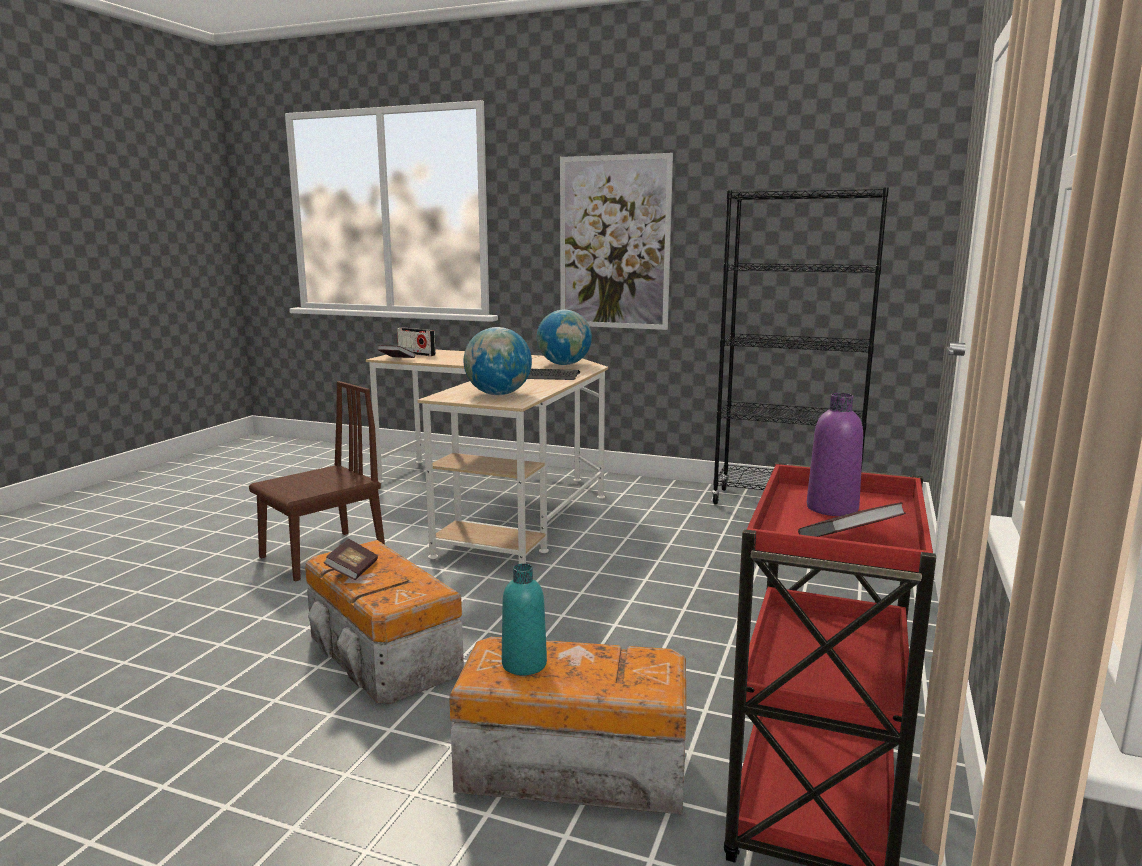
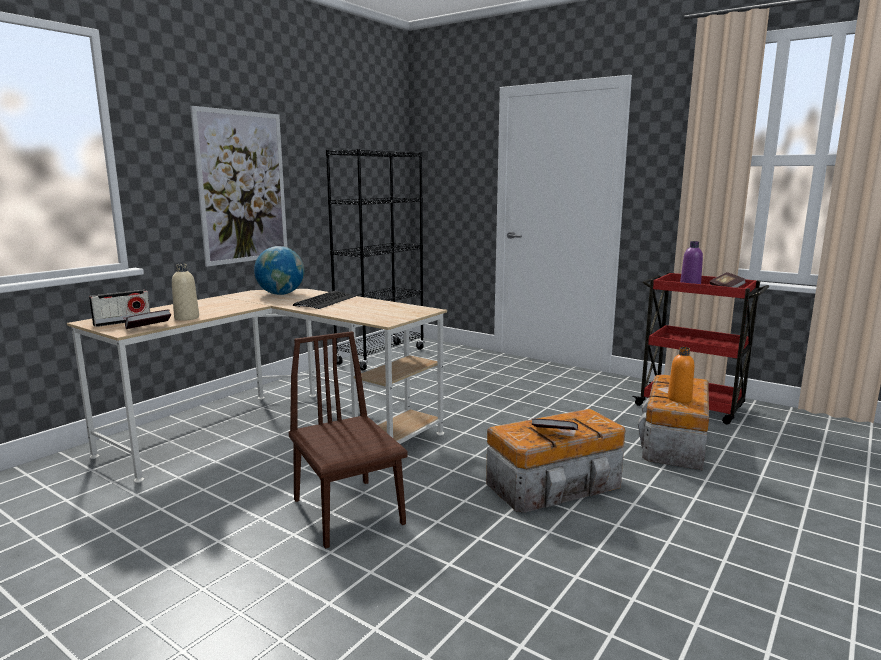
camera: 75 degrees left, 0 degrees up
globe [464,327,532,395] -> none
turquoise bottle [502,563,547,675] -> orange bottle [668,347,694,403]
none -> beige bottle [172,264,199,321]

